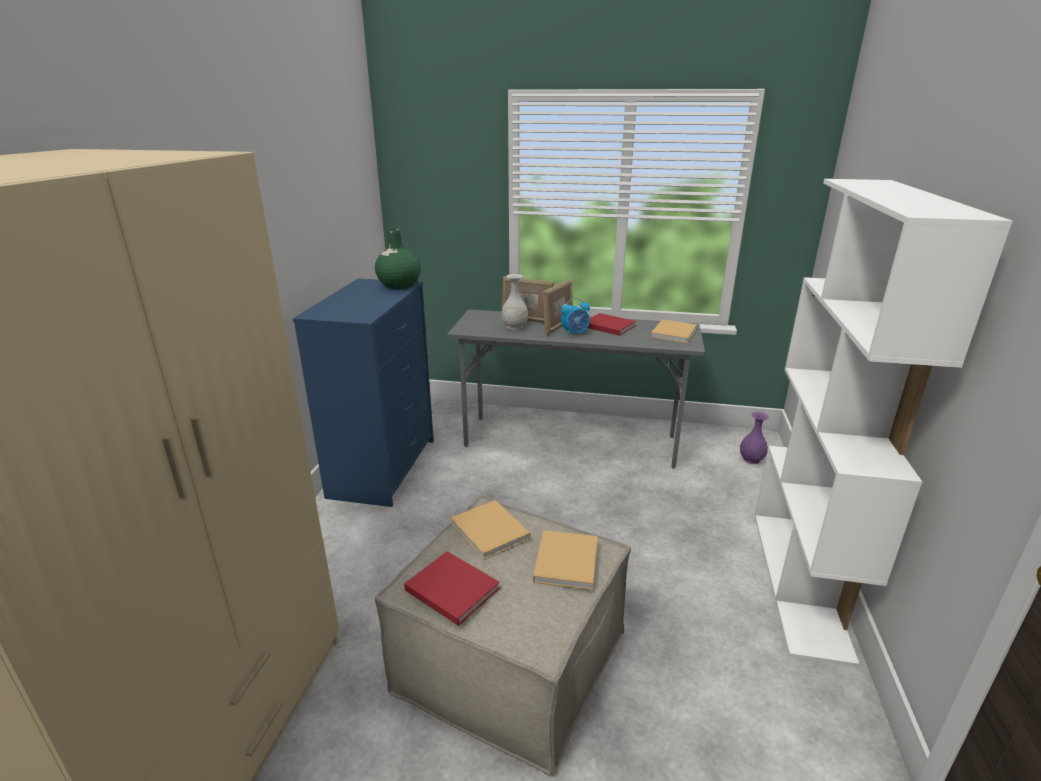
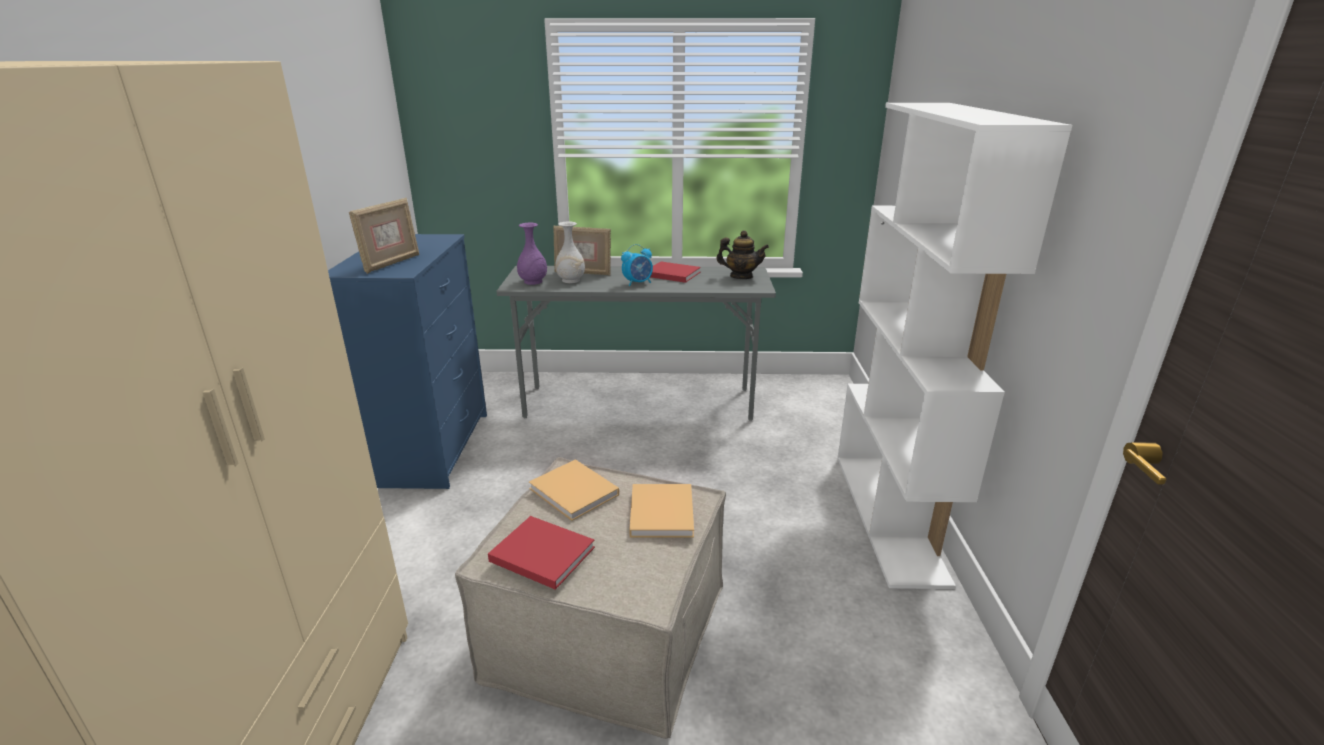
camera: 10 degrees left, 0 degrees up
green vase [375,229,421,289] -> none
picture frame [543,279,573,335] -> picture frame moved to [349,198,420,274]
beige book [651,319,697,343] -> teapot [716,230,769,279]
purple vase [740,412,769,464] -> purple vase moved to [517,223,547,285]

